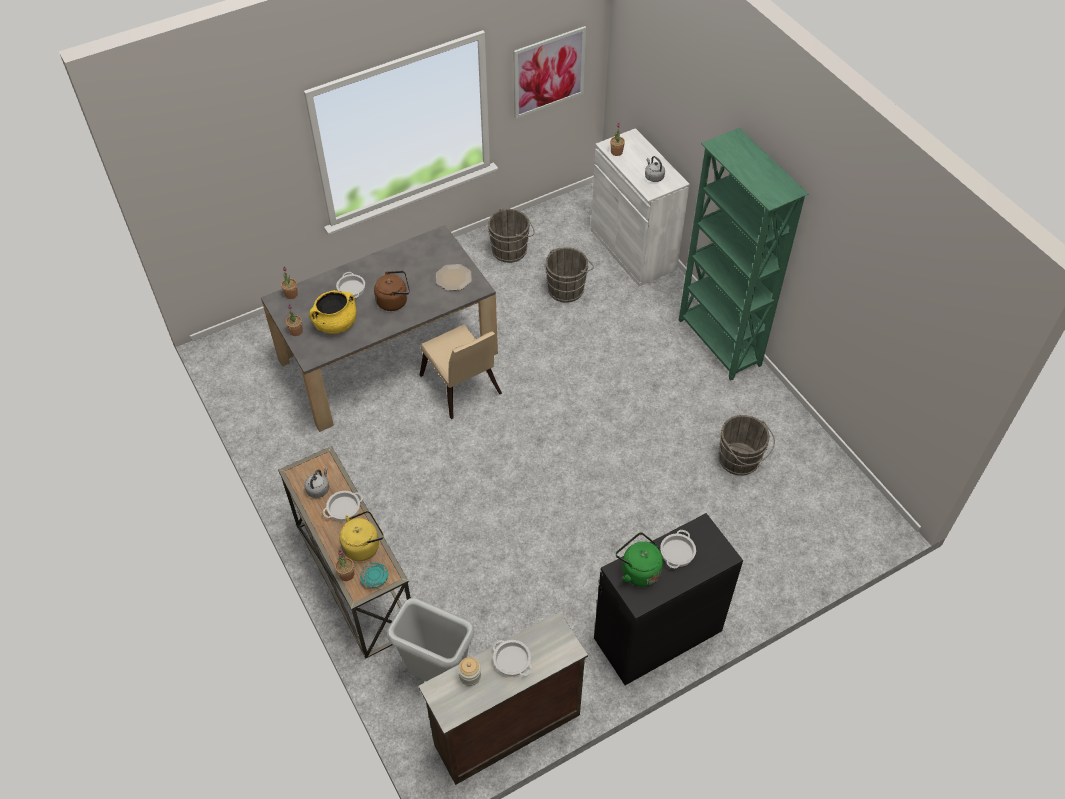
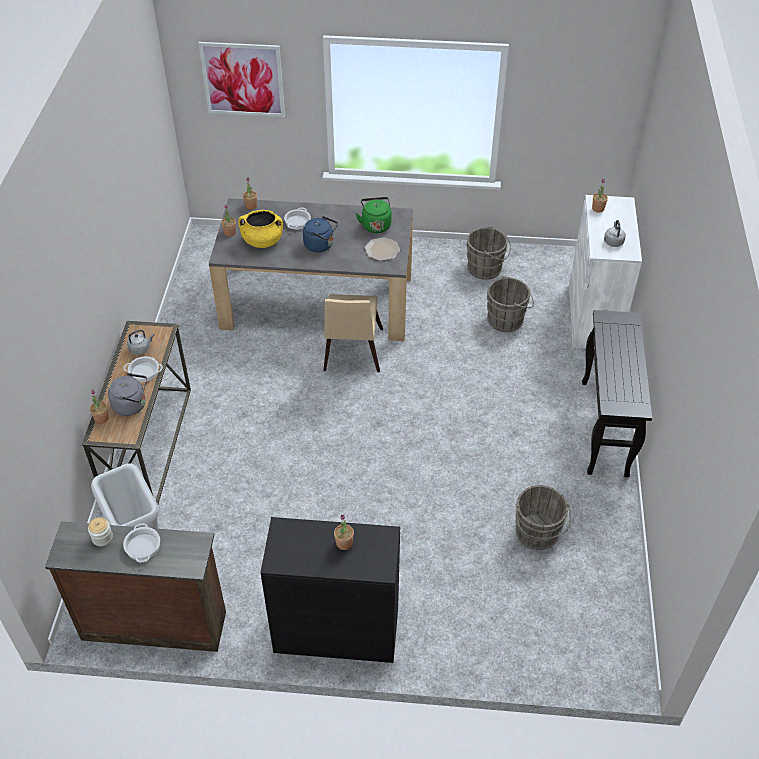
camera: 35 degrees right, 5 degrees down
yellow kettle [339,511,384,561] -> grey kettle [108,373,147,416]
turquoise plate [360,563,388,588] -> none
brown kettle [374,271,410,311] -> blue kettle [303,216,338,252]
picture [514,26,586,119] -> picture moved to [198,42,285,117]
green kettle [616,532,663,587] -> green kettle moved to [356,197,392,233]
cooking pot [660,530,696,568] -> potted plant [334,514,354,550]
green bookcase [679,128,809,381] -> black console table [582,310,652,477]

